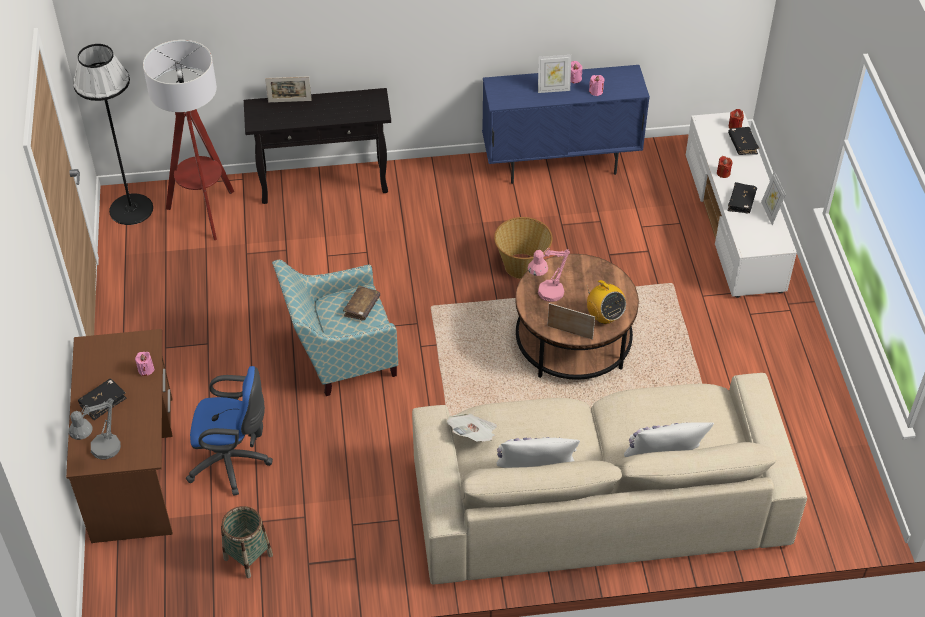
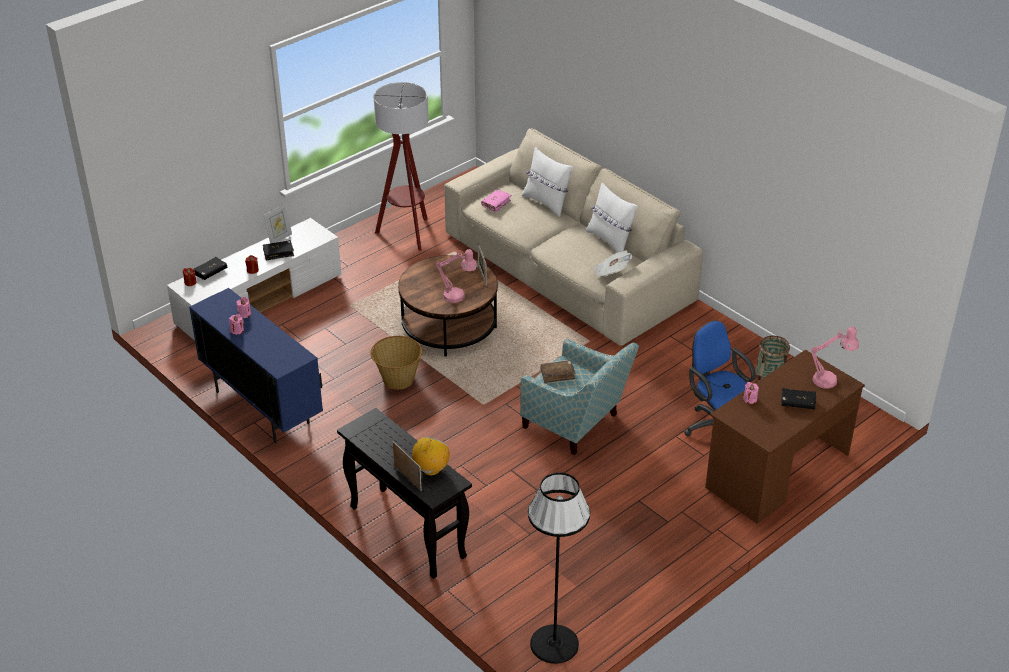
camera: 125 degrees left, 10 degrees down
grey table lamp [69,398,121,459] -> pink table lamp [810,326,859,389]
floor lamp [143,40,234,240] -> floor lamp moved to [374,82,429,251]
picture frame [538,55,571,93] -> none
radio [586,280,626,324] -> radio moved to [412,437,450,476]
none -> pink book [481,189,511,213]

